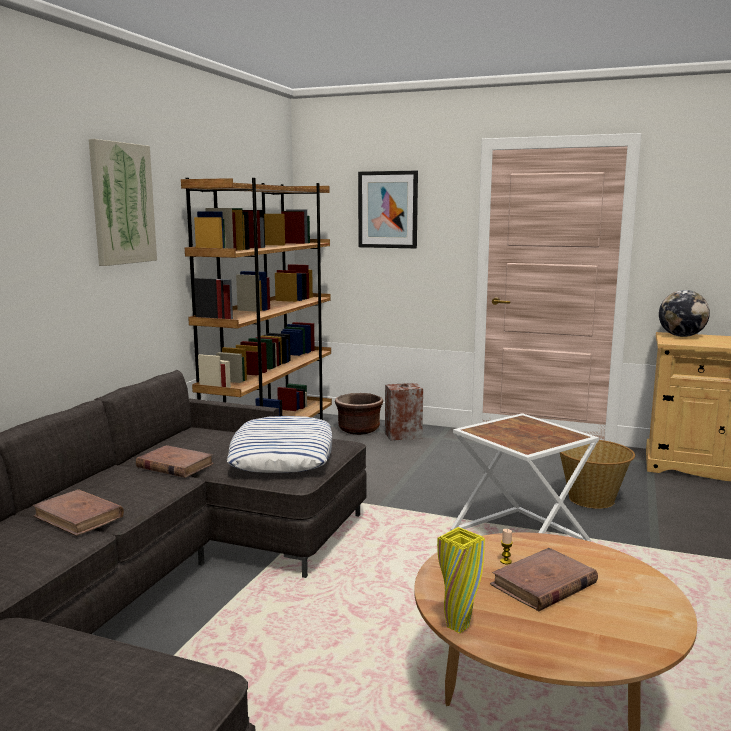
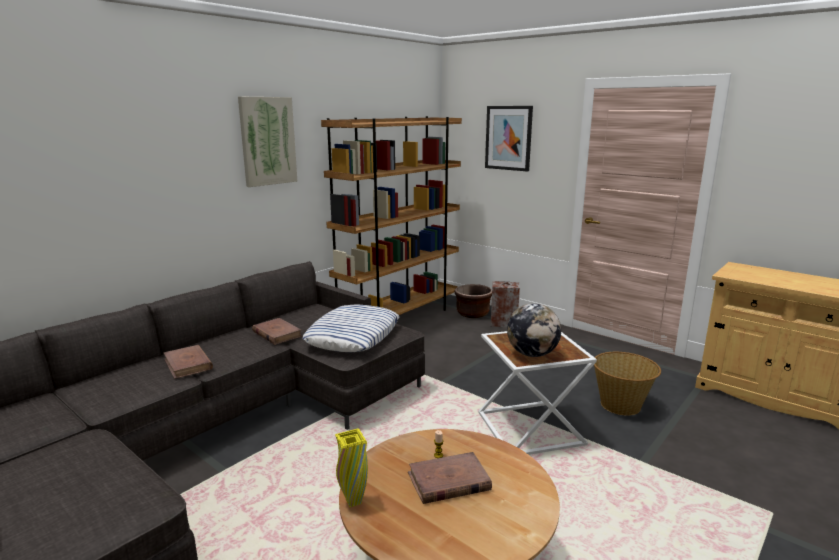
camera: 20 degrees right, 5 degrees up
globe [659,290,710,337] -> globe moved to [507,303,561,357]

